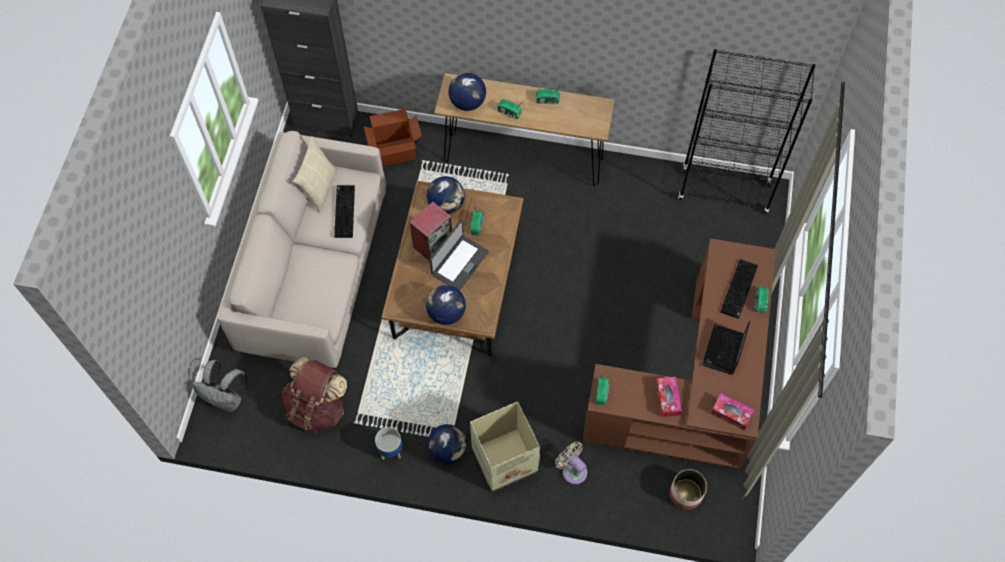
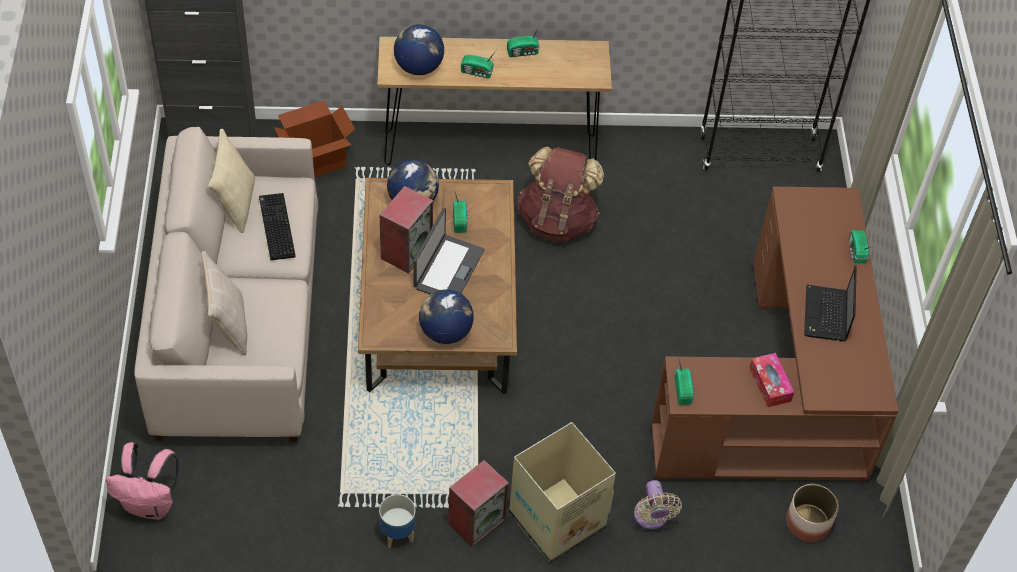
camera: 15 degrees left, 10 degrees down
grey backpack [192,360,247,412] -> pink backpack [106,442,178,520]
brown backpack [282,357,347,433] -> brown backpack moved to [518,147,604,243]
globe [427,424,467,464] -> speaker [448,460,509,547]
beige fan [555,442,587,485] -> beige fan turned 135 degrees counterclockwise [634,480,682,530]
tissue box [711,393,755,430] -> none
keyboard [720,259,758,319] -> none
none -> beige pillow [202,251,247,355]

